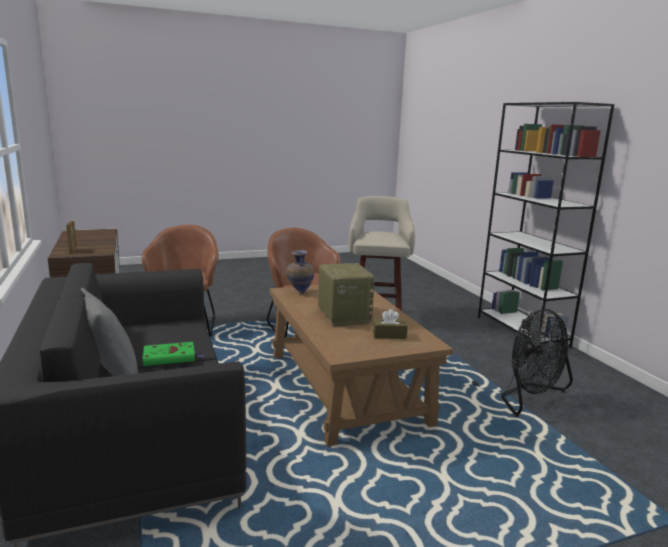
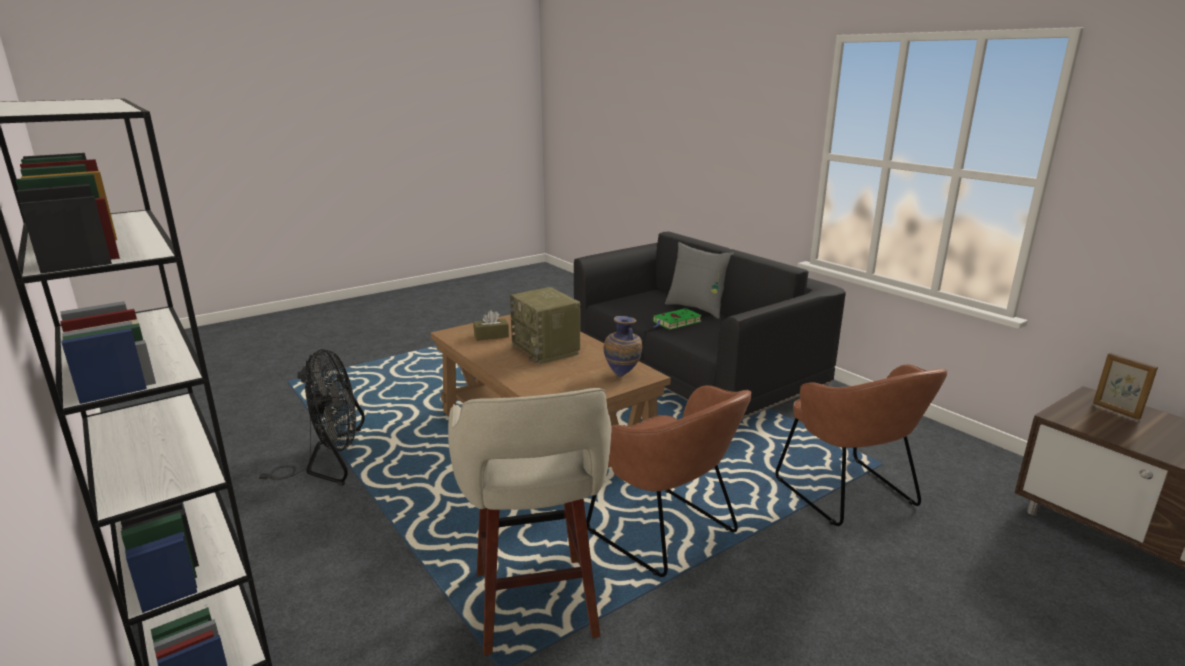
camera: 165 degrees right, 5 degrees up
black fan [472,309,573,417] -> black fan turned 135 degrees clockwise [259,349,365,486]

